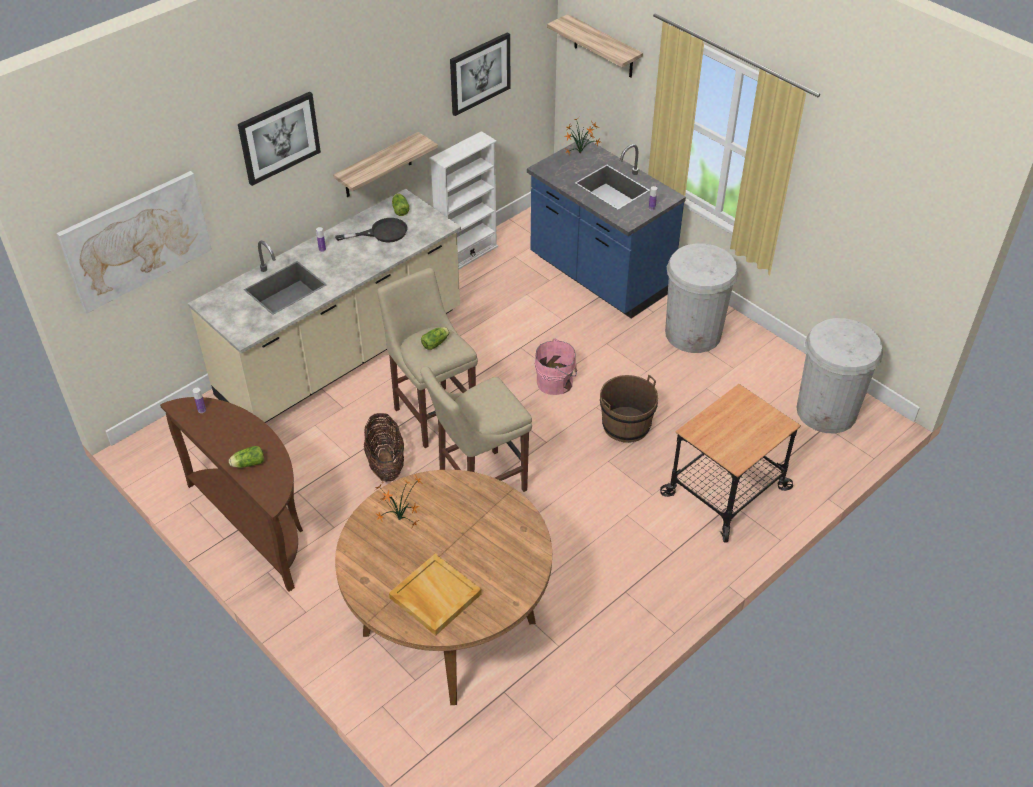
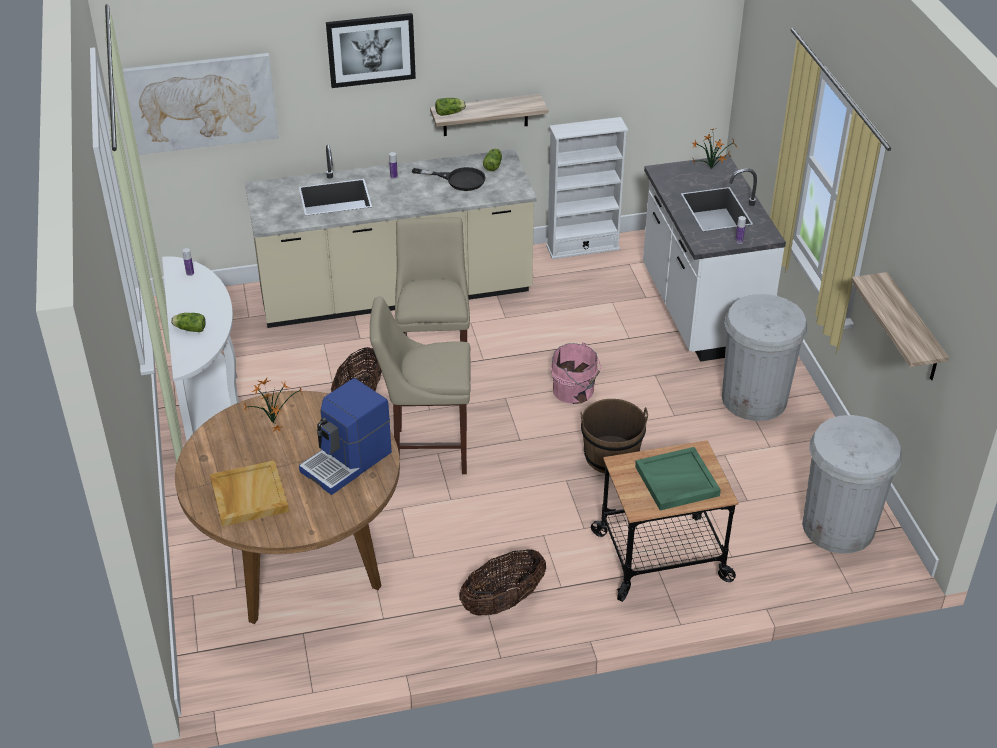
camera: 30 degrees right, 5 degrees down
brown console table [160,397,303,592] -> white console table [162,256,239,441]
lettuce [421,327,449,350] -> lettuce moved to [435,98,466,116]
picture [450,32,510,116] -> none
blue counter [527,137,686,319] -> white counter [643,155,786,362]
shelf [547,14,643,78] -> shelf moved to [851,272,949,380]
none -> coffee machine [299,378,392,495]
none -> basket [459,549,546,616]
none -> green tray [635,447,721,511]

